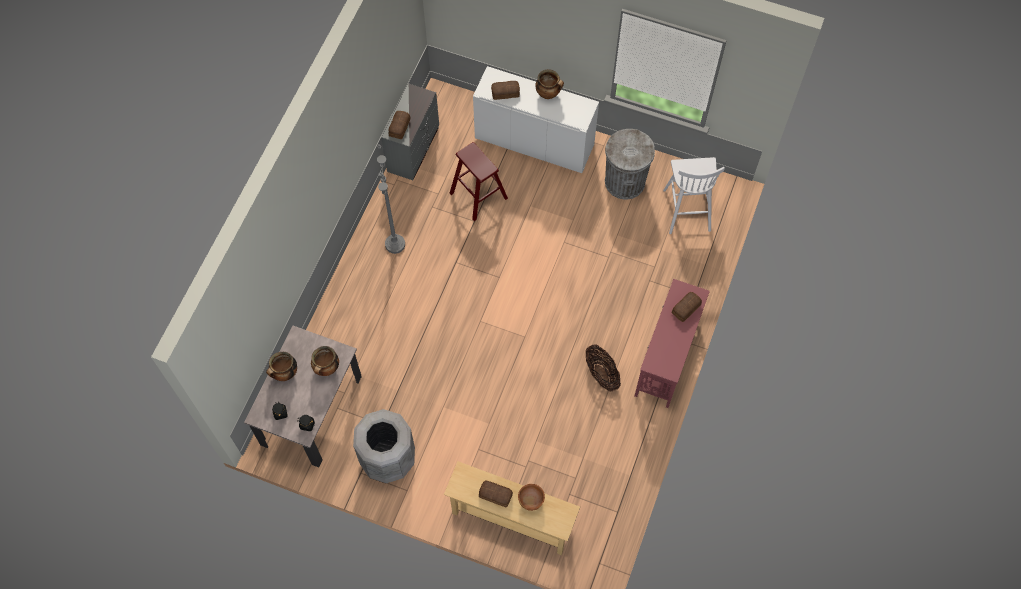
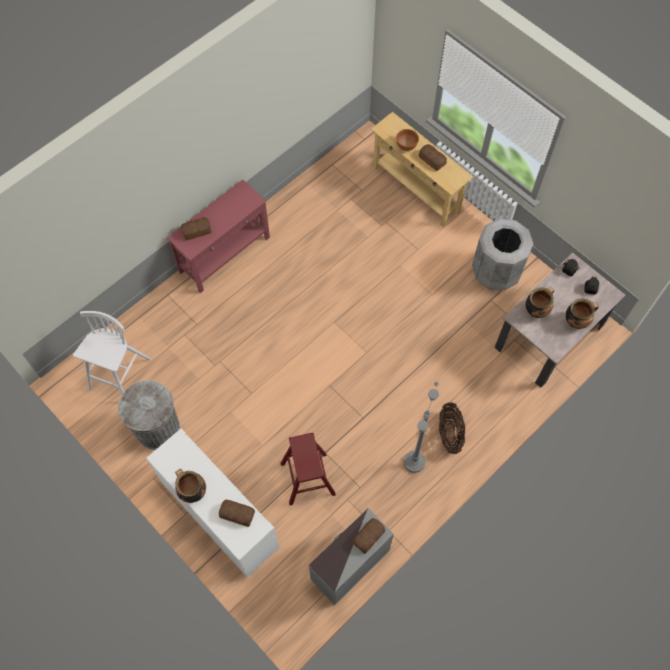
camera: 155 degrees left, 0 degrees up
basket [586,344,621,392] -> basket moved to [439,402,465,454]

